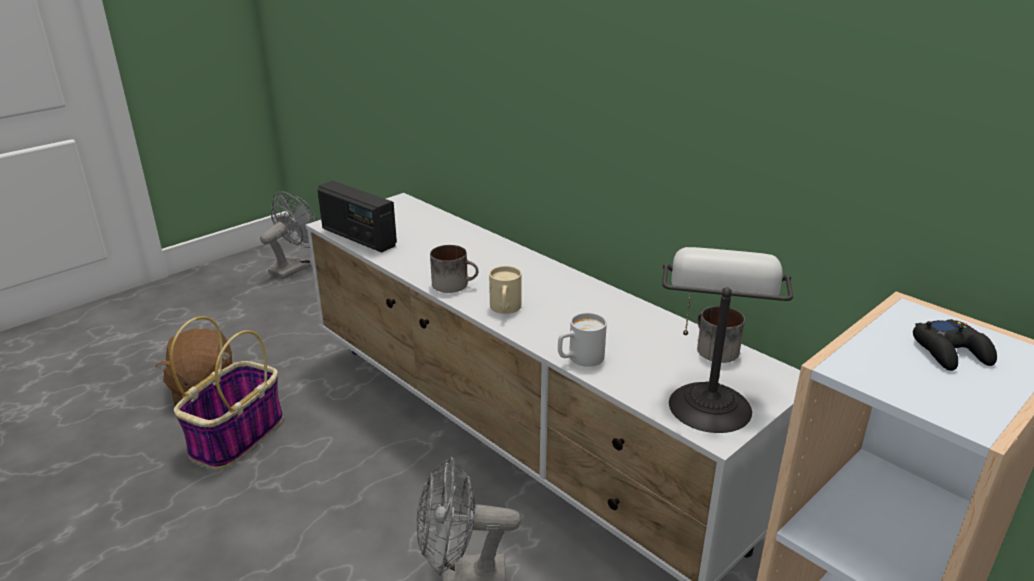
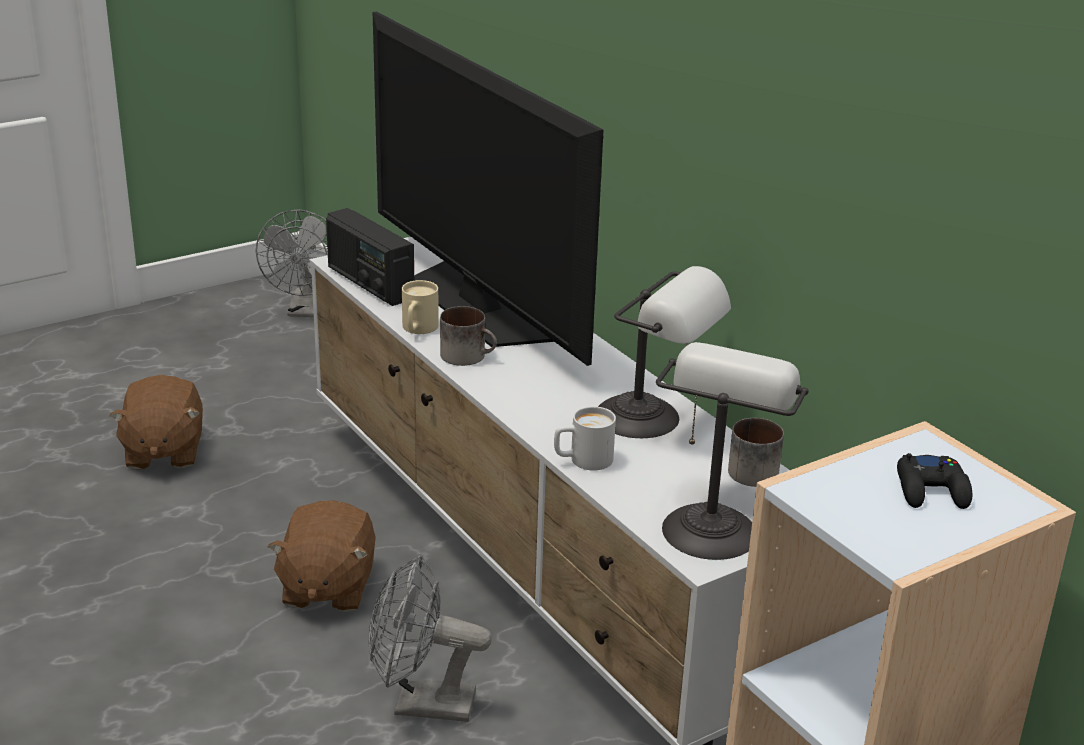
camera: 10 degrees right, 0 degrees up
basket [170,316,284,469] -> none
grey fan [260,191,318,279] -> grey fan turned 135 degrees clockwise [256,209,328,317]
beige mug [489,266,522,314] -> beige mug moved to [402,280,439,334]
none -> brown plush toy [268,500,376,612]
none -> television [373,11,604,366]
none -> table lamp [598,266,731,438]

